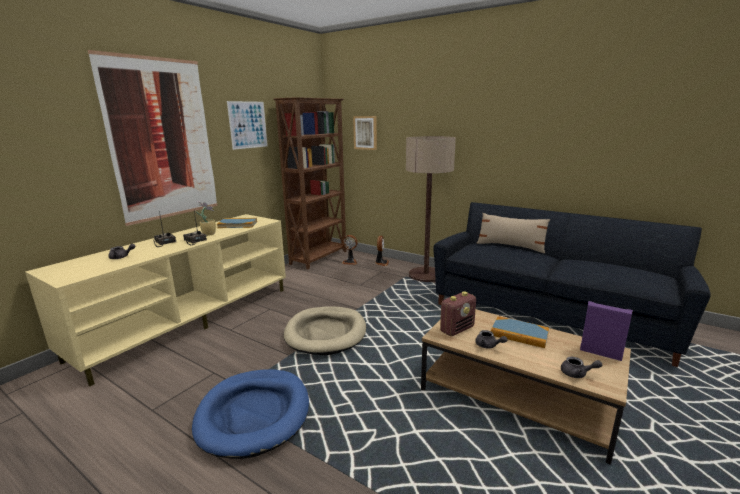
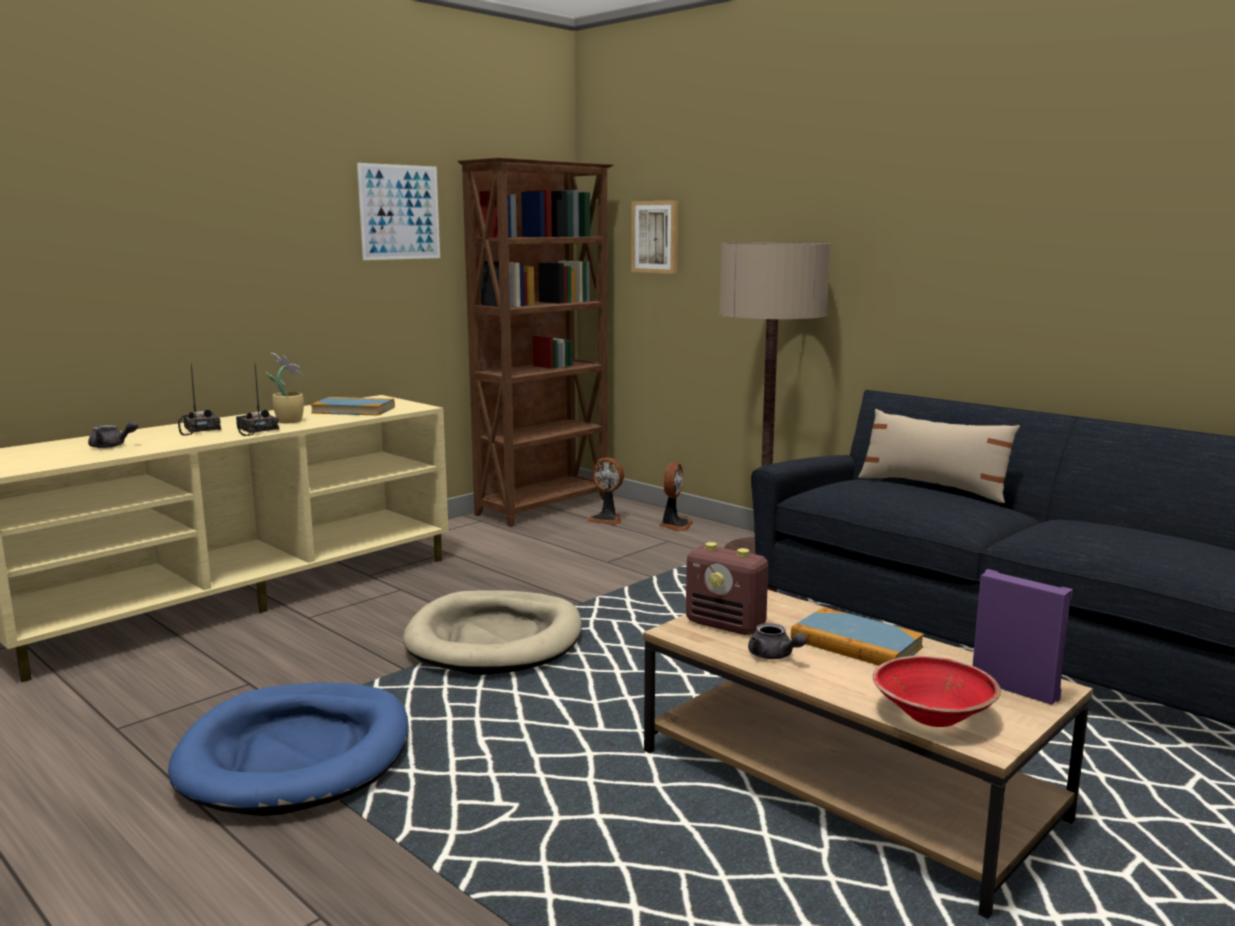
camera: 10 degrees right, 5 degrees down
picture [88,50,217,226] -> none
radio [440,292,476,336] -> radio turned 60 degrees clockwise [686,542,768,635]
grey teapot [561,357,602,378] -> red bowl [873,656,1001,727]

